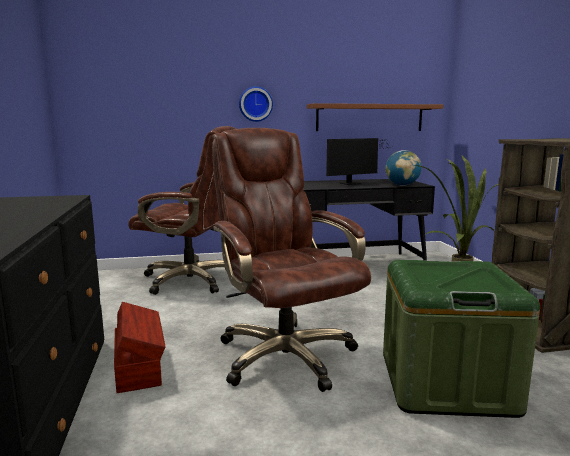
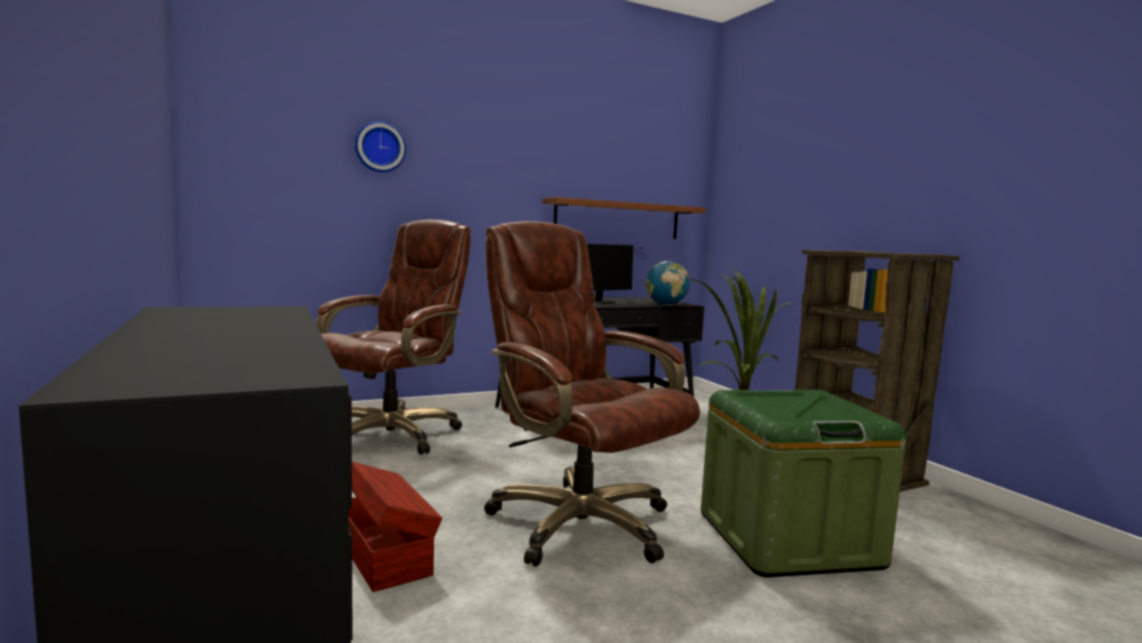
camera: 15 degrees left, 5 degrees down
brown office chair [128,126,237,295] -> brown office chair turned 60 degrees counterclockwise [316,220,471,455]
wall clock [239,86,273,122] -> wall clock moved to [355,121,406,172]

